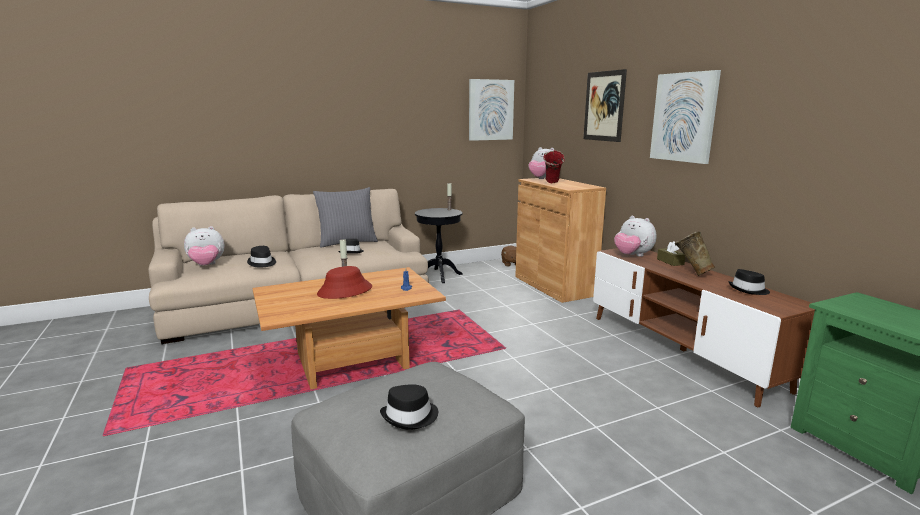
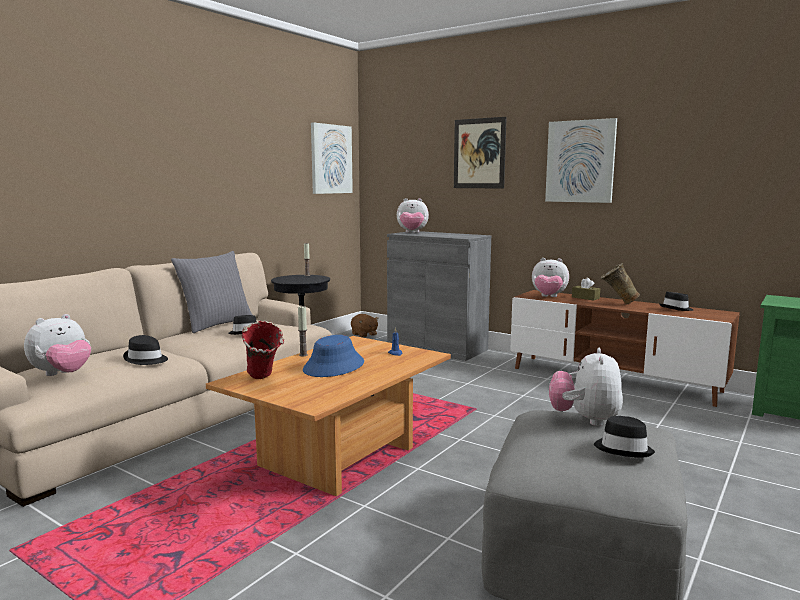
camera: 30 degrees left, 5 degrees down
red hat [317,266,372,299] -> blue hat [303,335,364,377]
brown cabinet [515,178,606,303] -> grey cabinet [387,231,491,361]
red vase [543,150,565,183] -> red vase moved to [242,320,284,379]
none -> plush toy [549,348,623,426]

